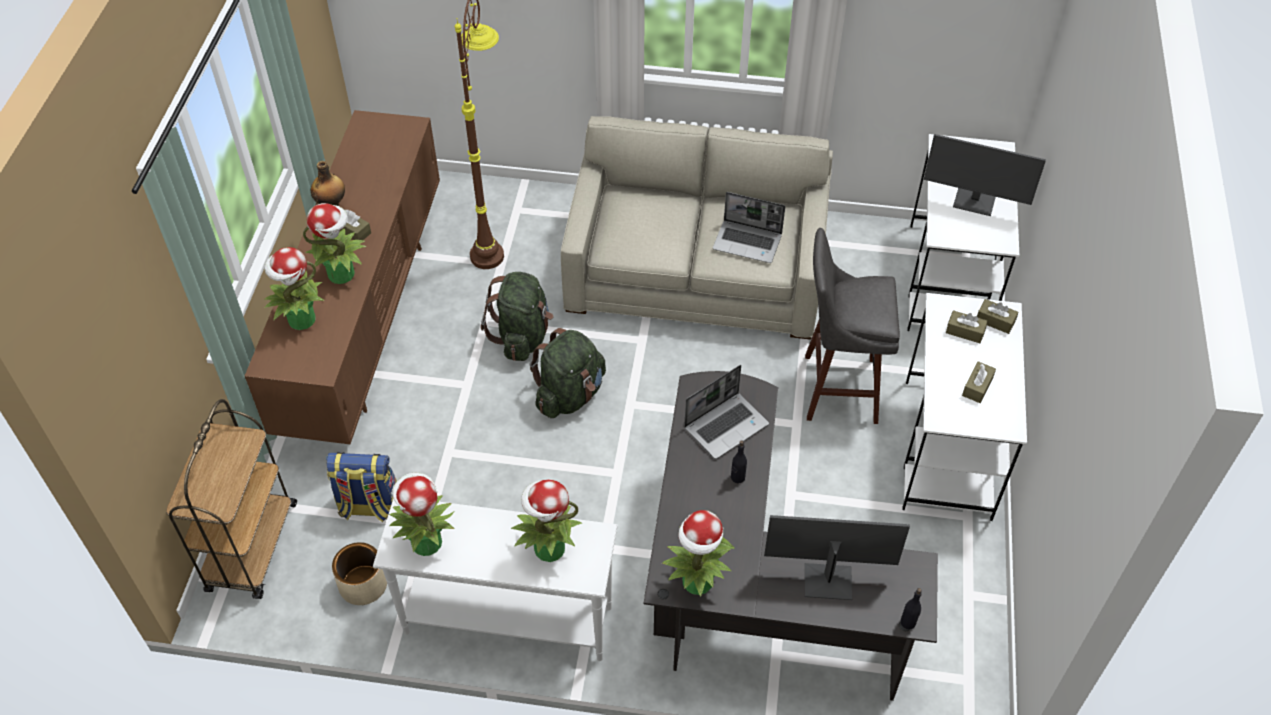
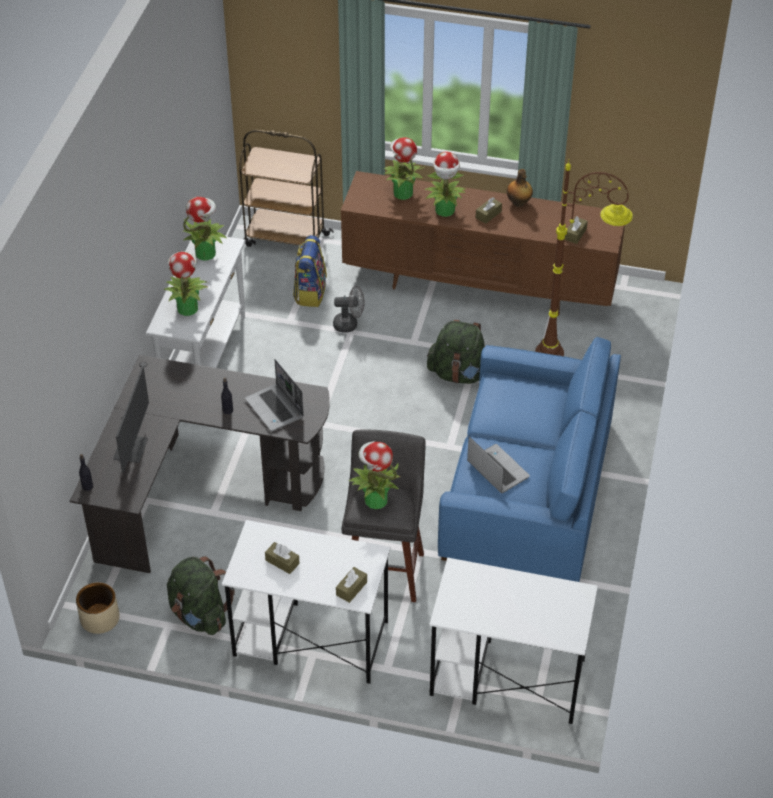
camera: 95 degrees right, 5 degrees down
beige planter [332,542,387,605] -> beige planter moved to [76,582,120,634]
green backpack [530,328,606,418] -> green backpack moved to [167,556,235,635]
beige sofa [561,116,833,340] -> blue sofa [438,337,621,582]
potted plant [662,510,735,597] -> potted plant moved to [349,442,400,509]
laptop [713,192,785,263] -> laptop turned 120 degrees clockwise [467,437,530,493]
monitor [924,134,1046,216] -> none
brown tissue box [946,310,988,343] -> brown tissue box moved to [565,216,588,244]
none -> grey fan [333,286,365,333]

